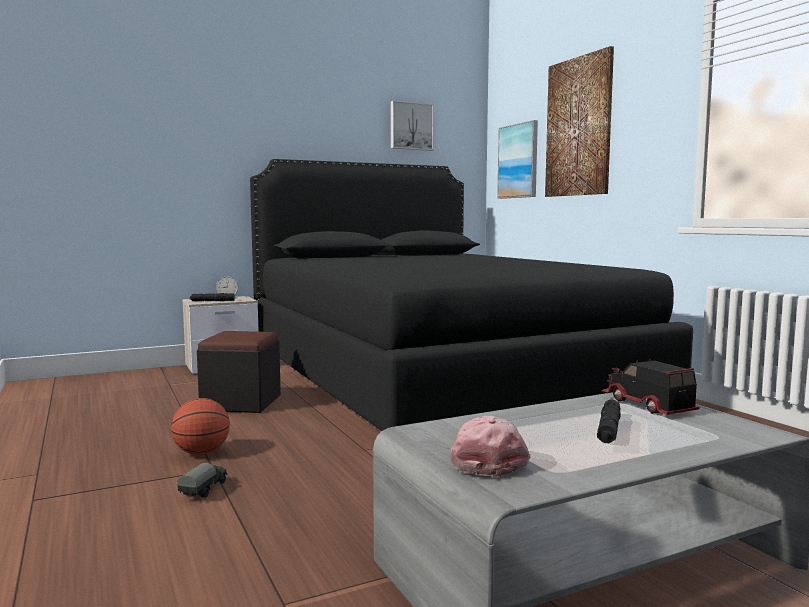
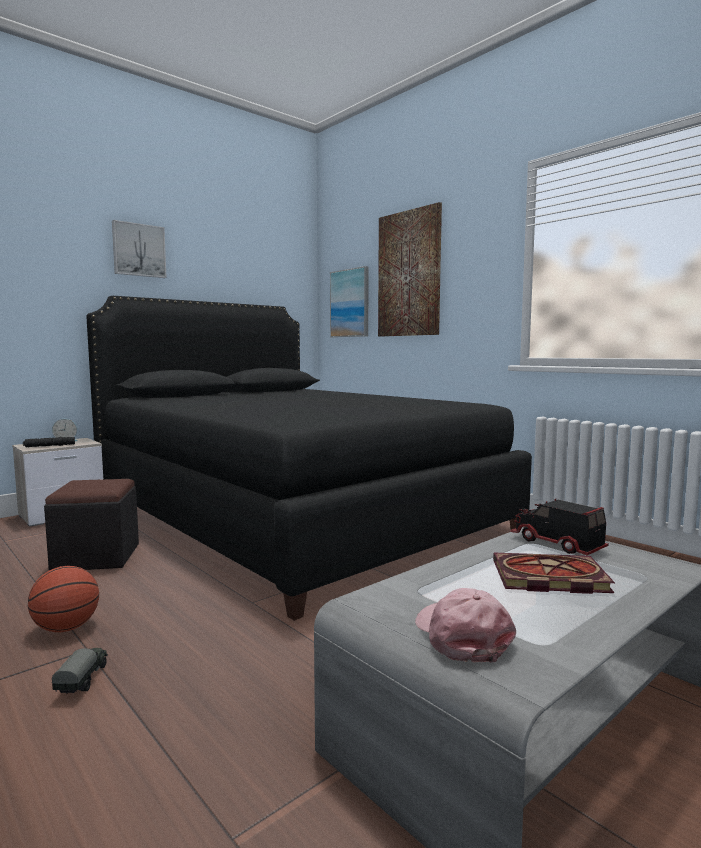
camera: 15 degrees left, 0 degrees up
picture [391,101,434,151] -> picture moved to [112,220,167,278]
black flashlight [597,399,621,443] -> book [493,553,615,594]

